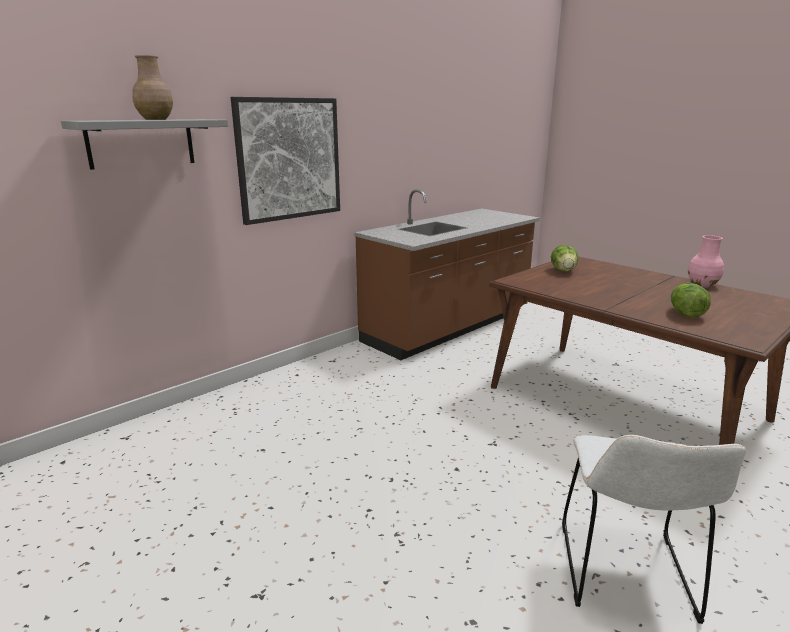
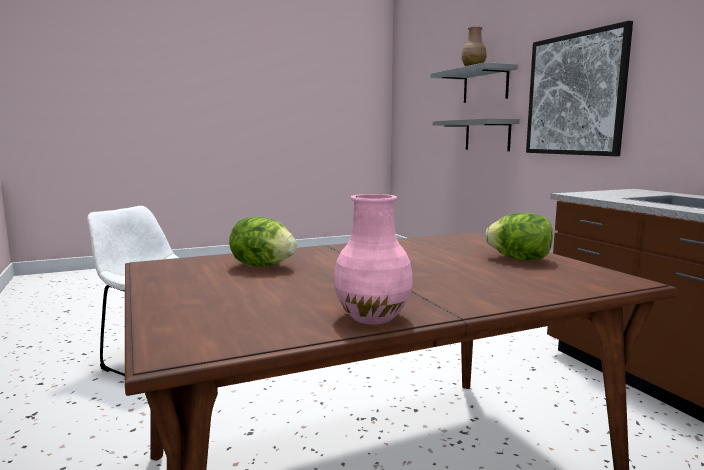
camera: 110 degrees right, 10 degrees down
none -> grey shelf [433,118,520,151]

